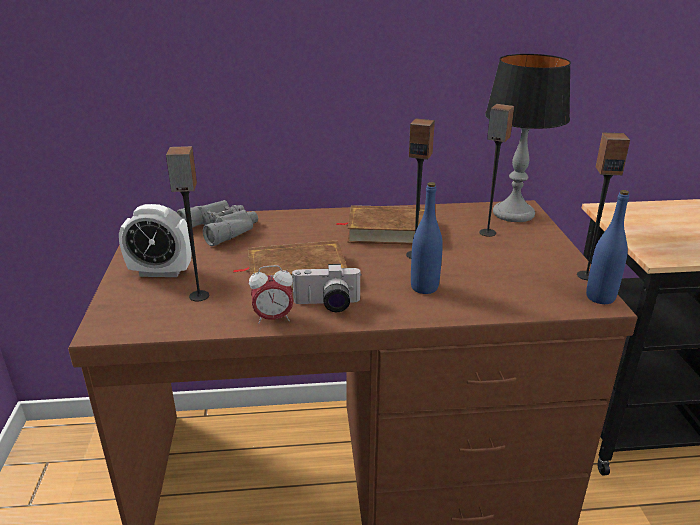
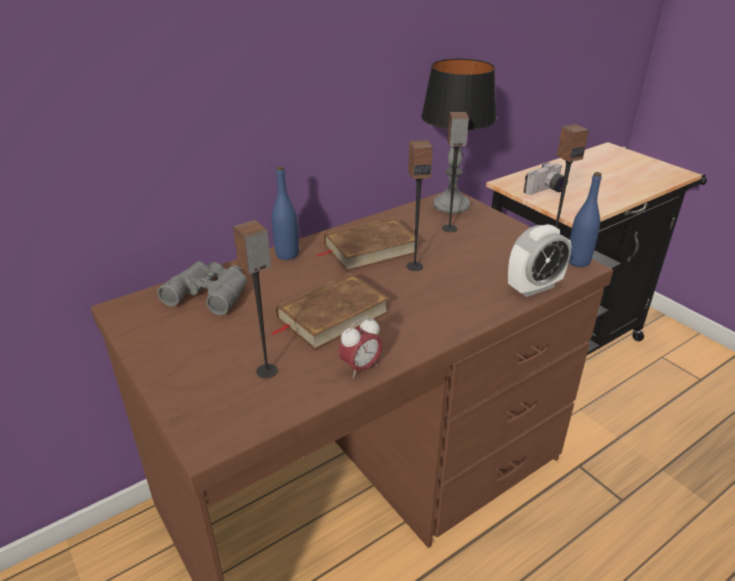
camera: 30 degrees left, 5 degrees up
alarm clock [119,204,192,277] -> alarm clock moved to [508,224,571,297]
camera [292,264,362,312] -> camera moved to [524,163,568,195]
blue bottle [411,182,443,294] -> blue bottle moved to [272,166,299,260]

